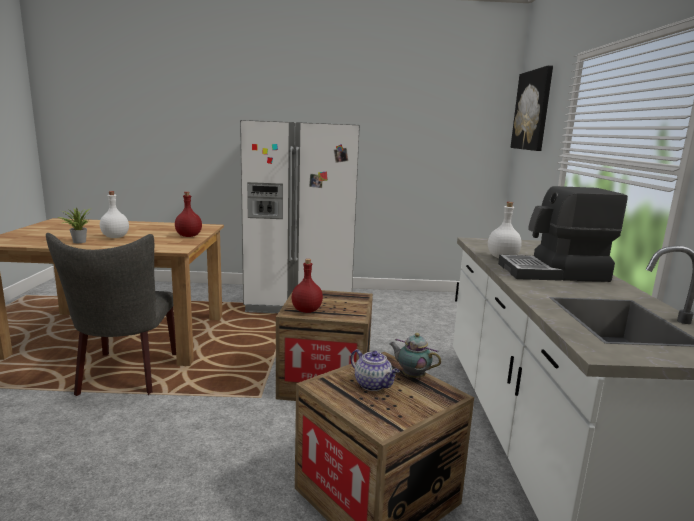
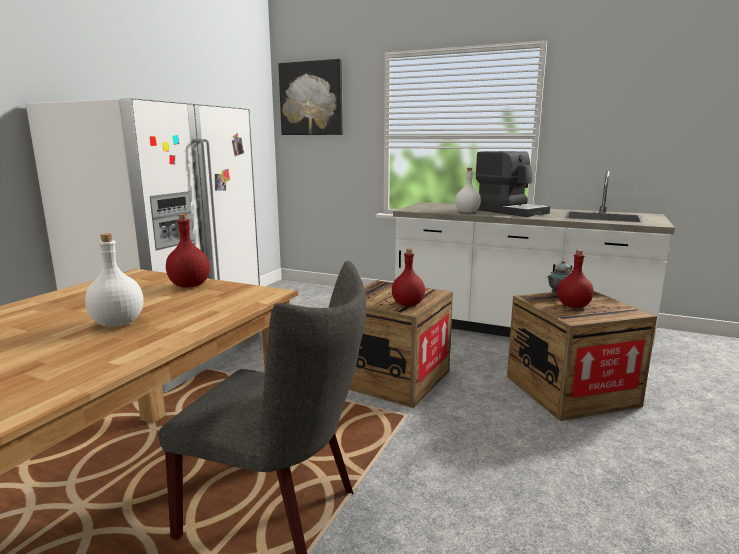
camera: 65 degrees left, 0 degrees up
potted plant [58,208,92,243] -> none
teapot [351,349,399,391] -> red bottle [557,250,594,308]
coffee machine [498,186,628,282] -> coffee machine turned 60 degrees counterclockwise [476,151,550,217]

